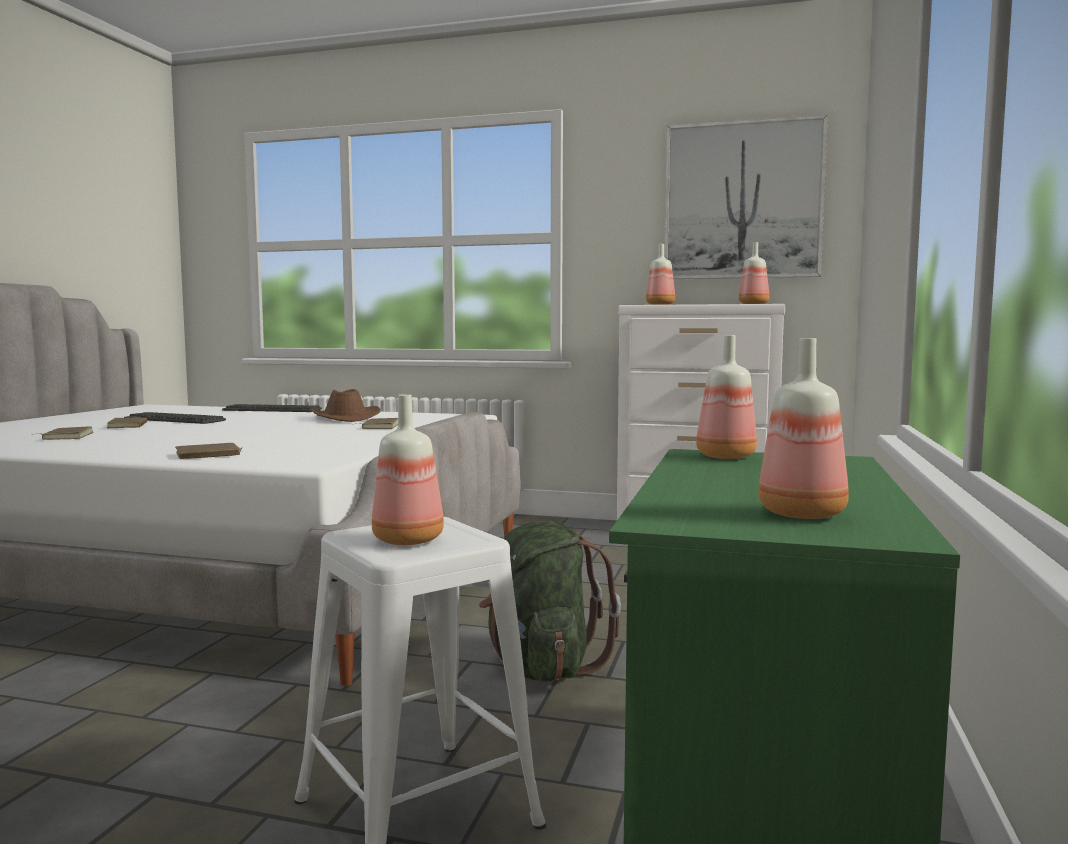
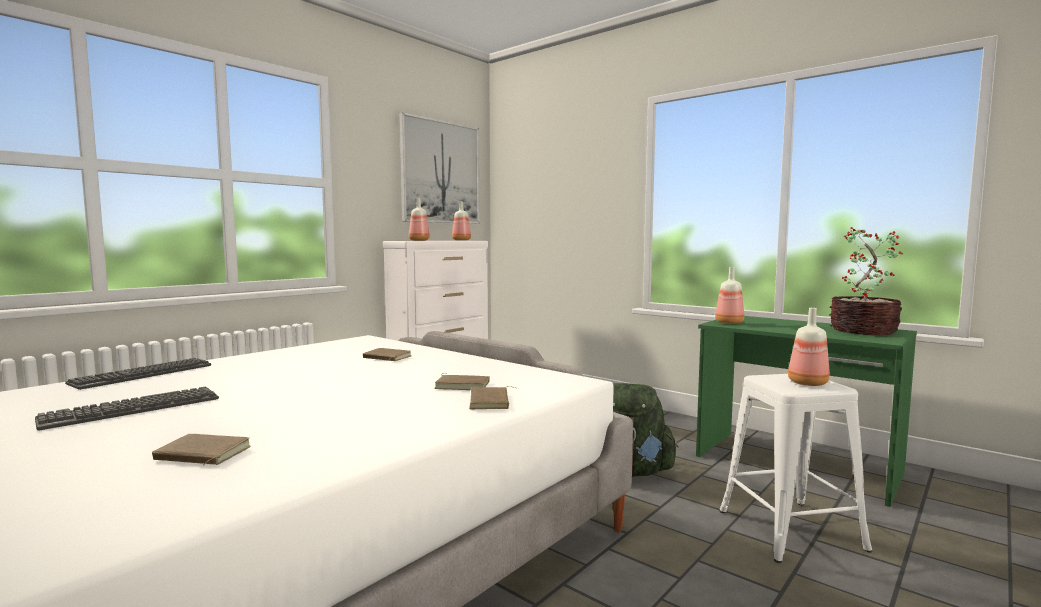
camera: 65 degrees left, 0 degrees up
brown book [107,417,155,428] -> brown book moved to [434,373,490,390]
brown hat [310,389,380,422] -> none
bottle [758,338,849,519] -> potted plant [829,227,903,335]

